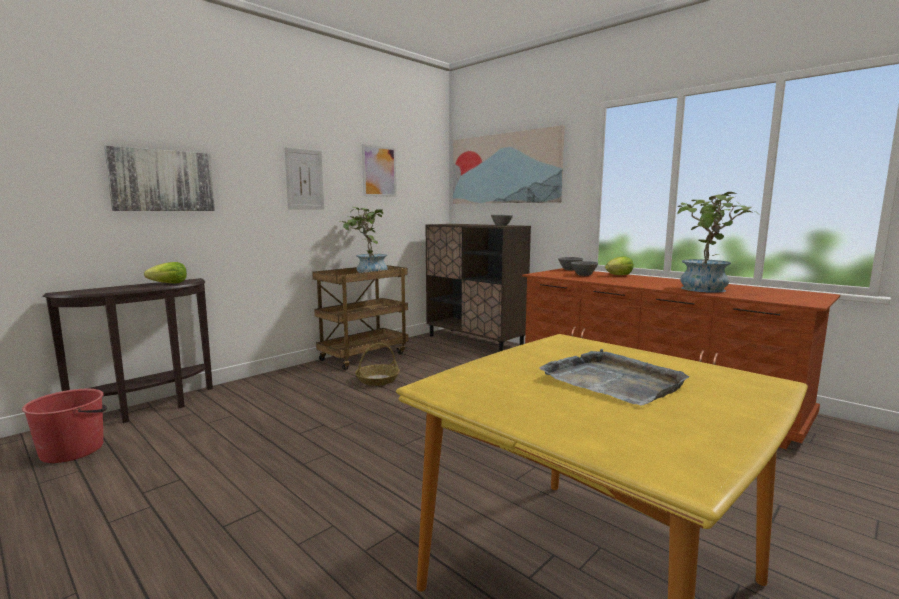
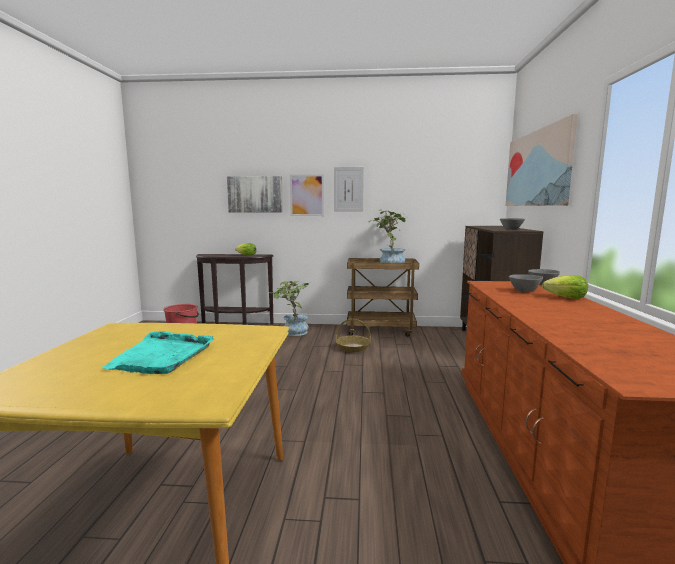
camera: 50 degrees right, 0 degrees up
picture [362,144,396,197] -> picture moved to [290,174,324,216]
grey tray [539,349,689,405] -> turquoise tray [101,331,214,374]
potted plant [677,192,759,293] -> potted plant moved to [269,281,309,336]

